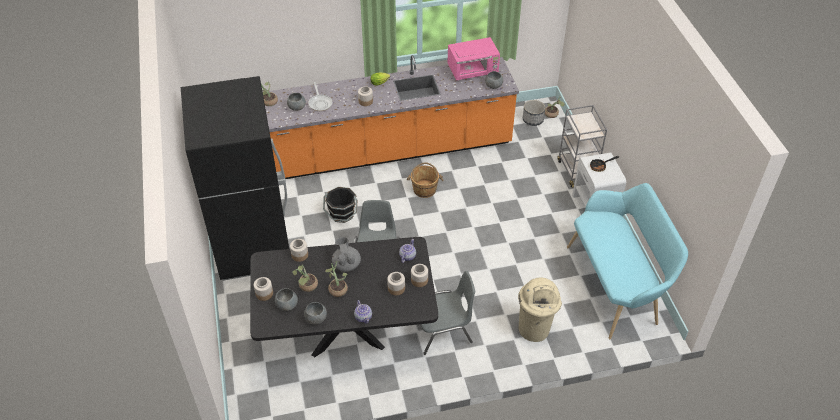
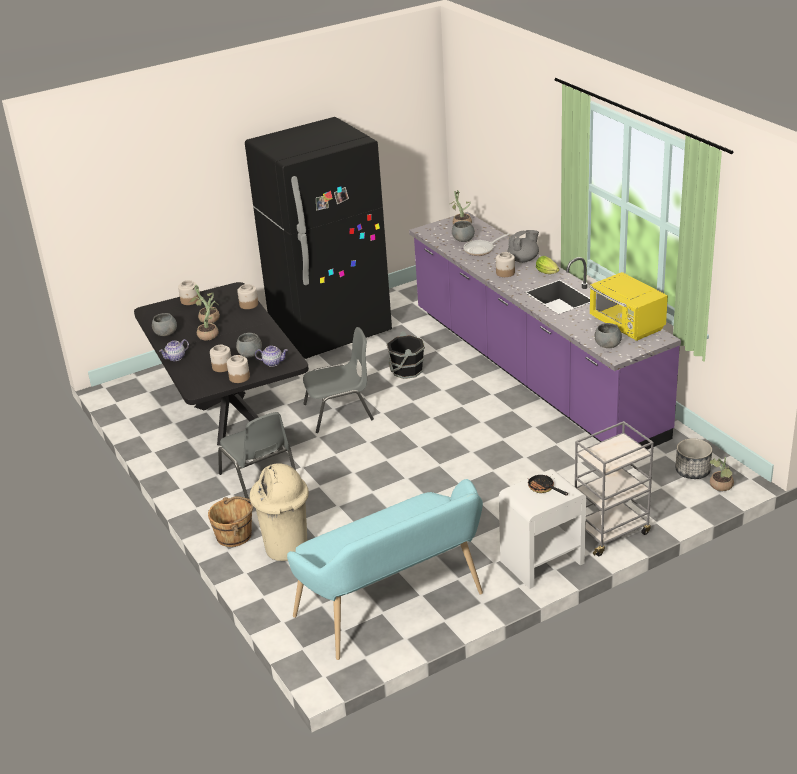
camera: 75 degrees right, 15 degrees down
orange counter [265,55,519,179] -> purple counter [409,212,681,450]
grey bowl [275,288,298,311] -> grey bowl moved to [236,333,262,358]
grey teapot [332,237,361,272] -> grey teapot moved to [507,230,539,263]
brown bucket [407,162,444,198] -> brown bucket moved to [208,496,254,547]
pink microwave [448,37,500,80] -> yellow microwave [589,272,668,341]

